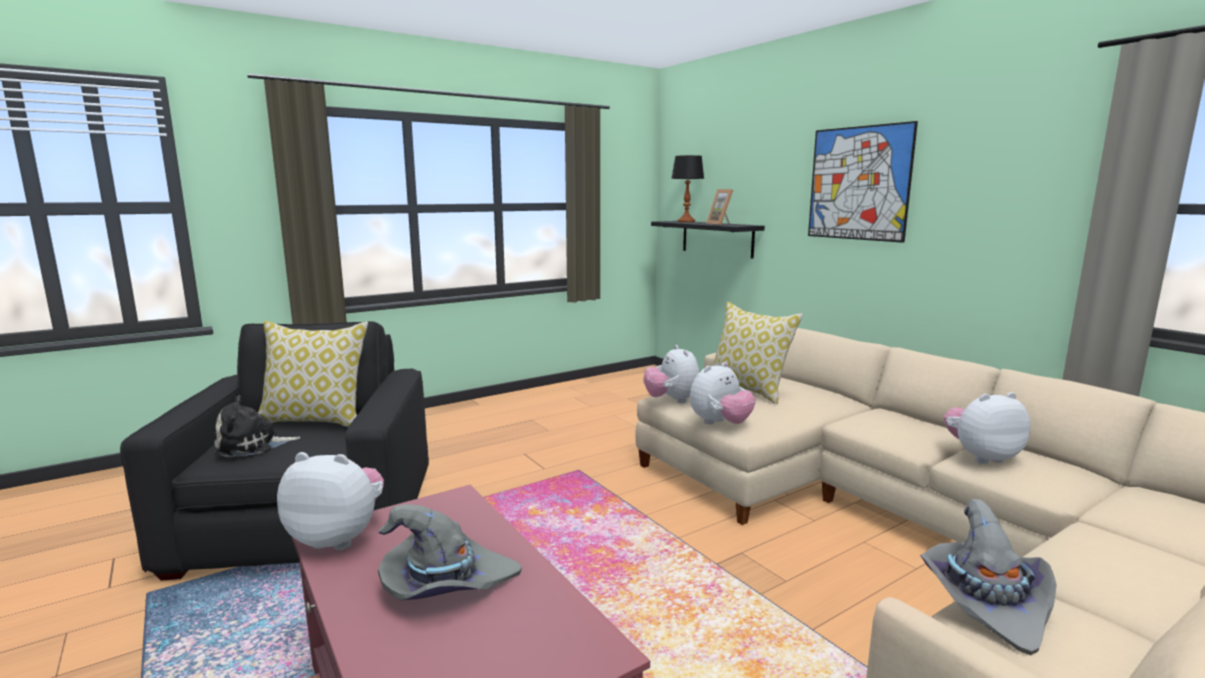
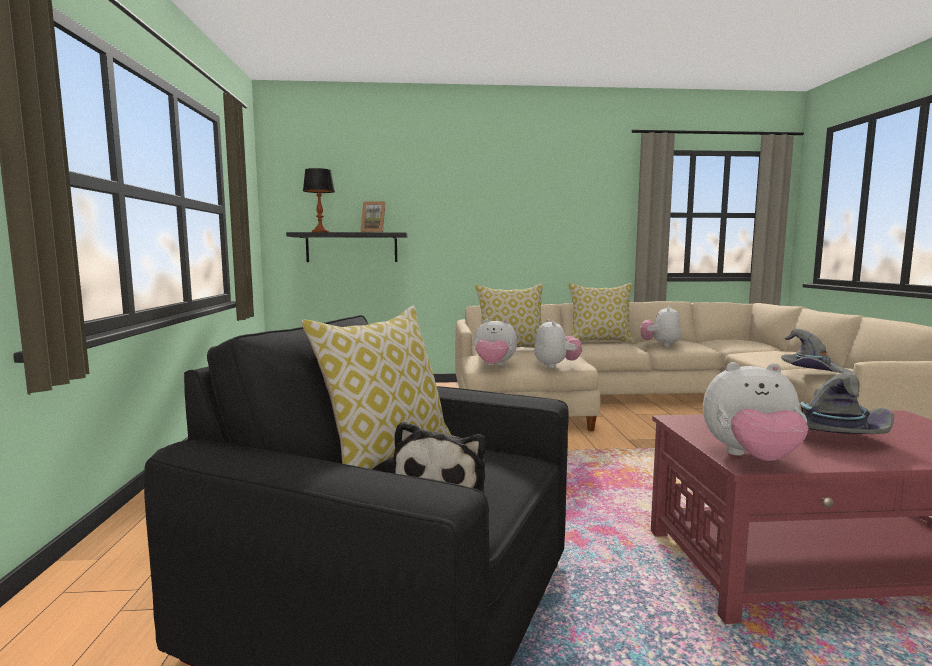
camera: 60 degrees left, 5 degrees down
plush toy [277,452,384,550] -> plush toy turned 120 degrees counterclockwise [703,362,808,461]
picture [808,121,918,243] -> none
none -> pillow [568,283,635,344]

